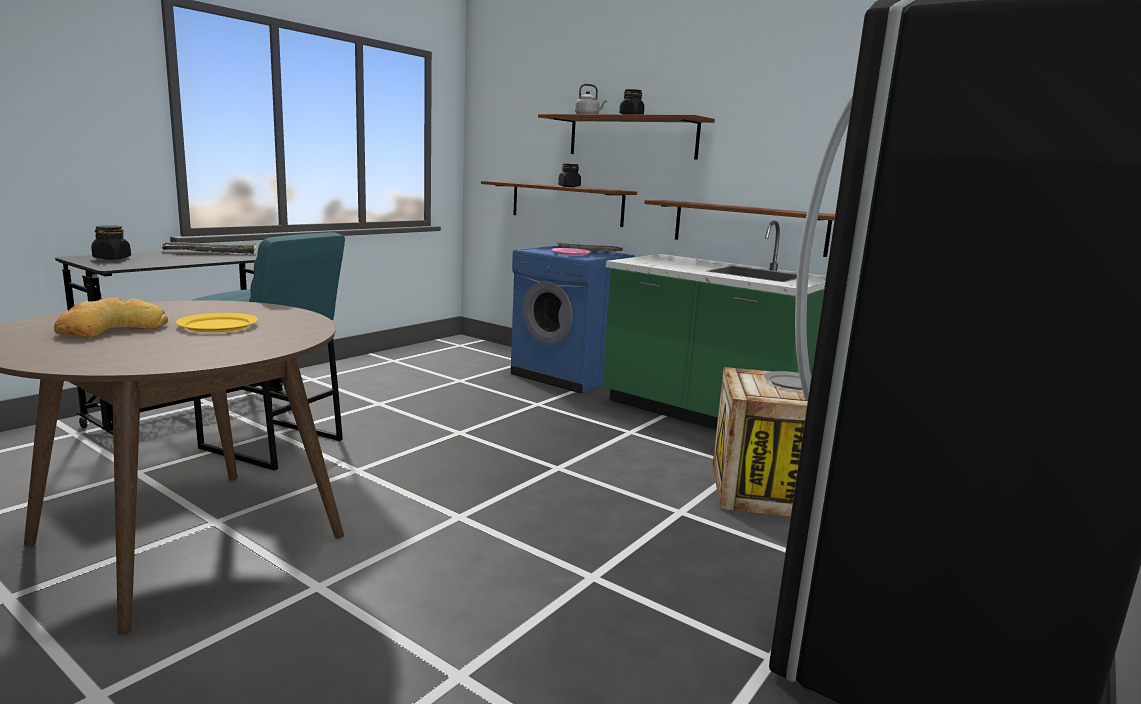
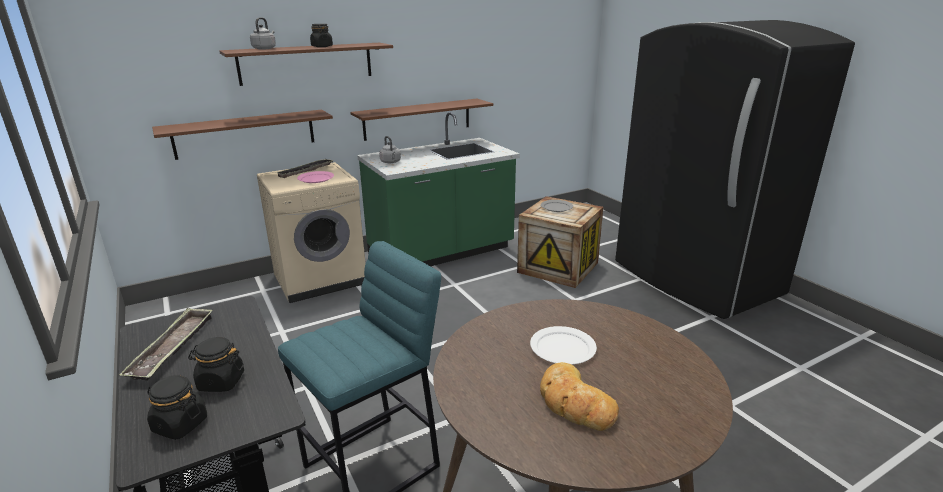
camera: 65 degrees left, 10 degrees up
yellow plate [176,313,258,332] -> white plate [530,326,597,364]
blue washing machine [511,246,635,394] -> beige washing machine [257,162,365,303]
black jar [558,163,581,187] -> black jar moved to [188,337,244,392]
none -> grey kettle [379,136,401,163]

